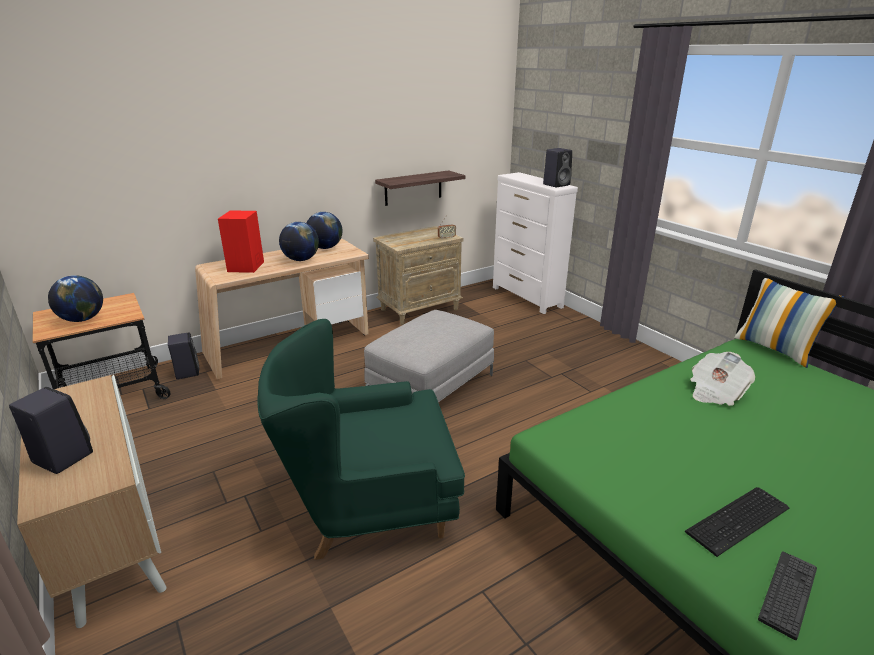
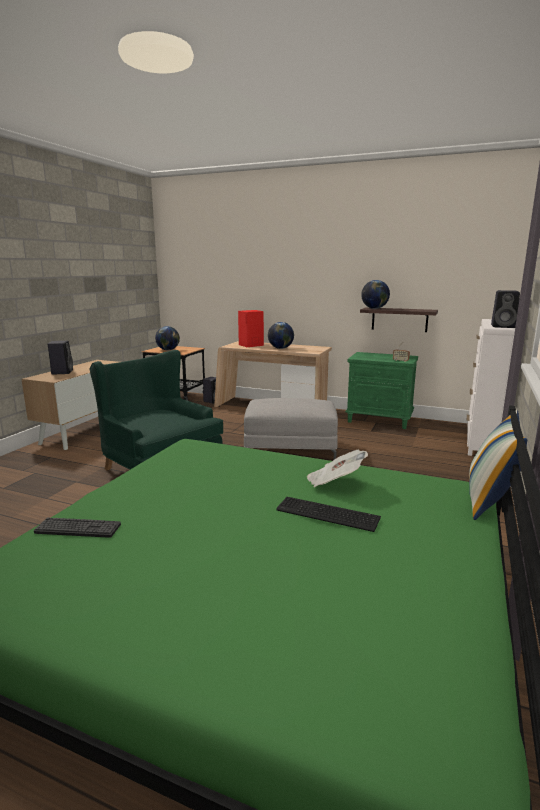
camera: 55 degrees right, 10 degrees down
globe [307,212,342,249] -> globe moved to [361,280,390,309]
beige nightstand [373,226,463,325] -> green nightstand [345,352,418,429]
keyboard [685,487,789,557] -> keyboard moved to [276,497,381,532]

